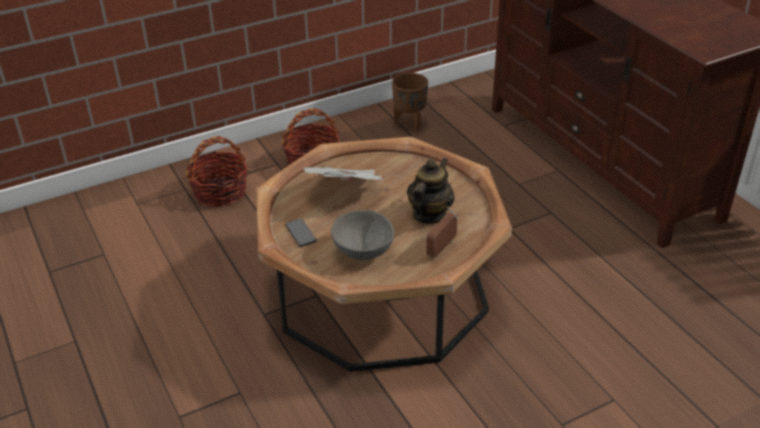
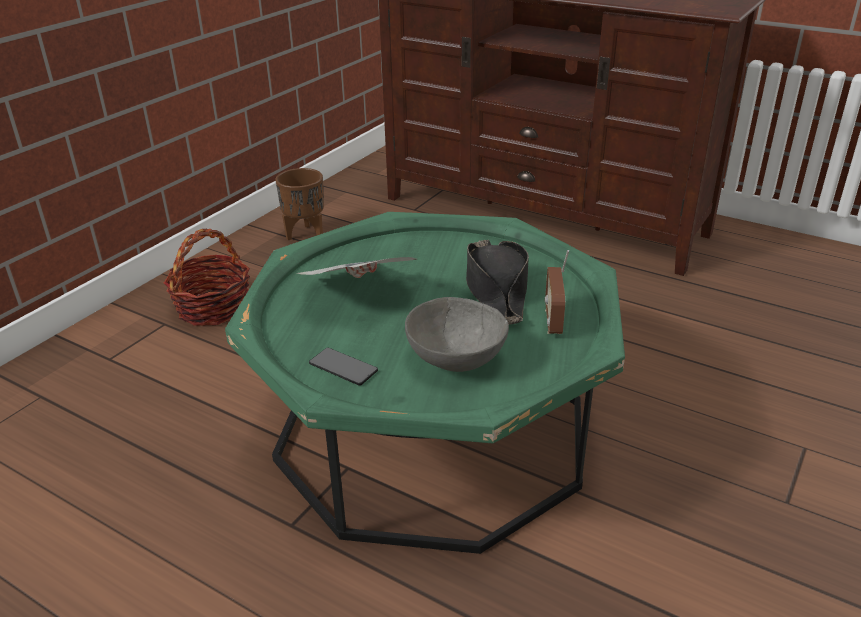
camera: 30 degrees left, 5 degrees down
basket [186,136,248,207] -> none
brown coffee table [256,137,512,372] -> green coffee table [225,212,625,554]
teapot [407,158,455,224] -> black hat [466,240,529,324]

